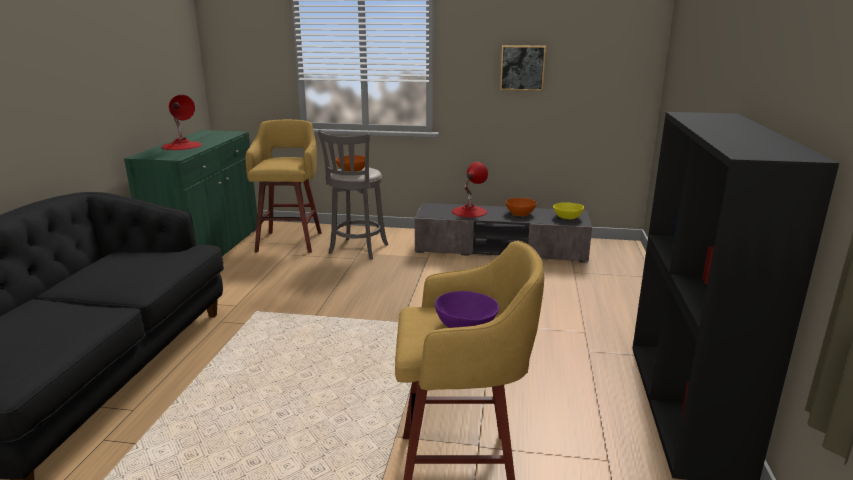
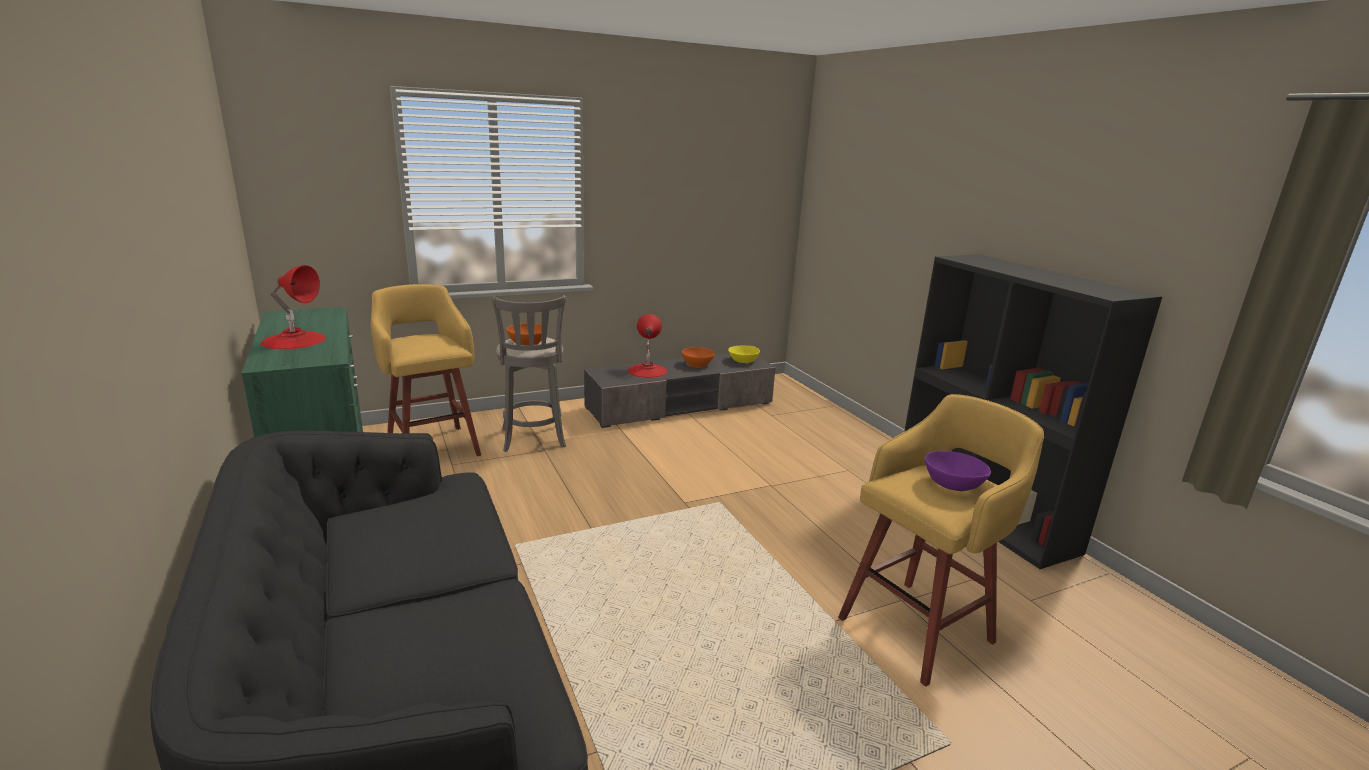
camera: 35 degrees left, 0 degrees up
picture [500,45,546,91] -> none

